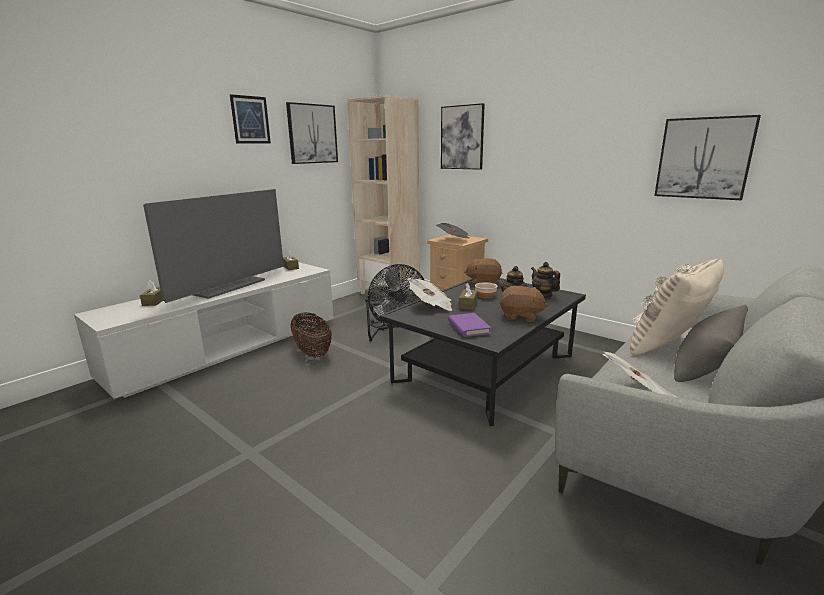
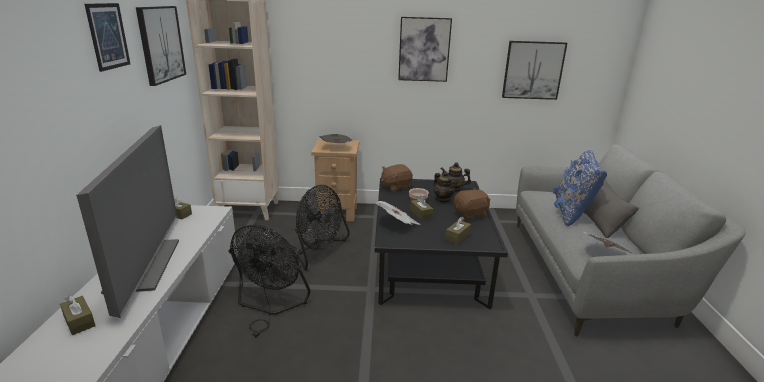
camera: 40 degrees left, 5 degrees up
basket [290,312,332,358] -> black fan [228,225,310,338]
picture [441,103,485,170] -> picture moved to [398,17,452,82]
purple book [448,313,491,337] -> brown tissue box [445,217,471,244]
beige pillow [630,259,724,355] -> blue pillow [552,150,607,226]

